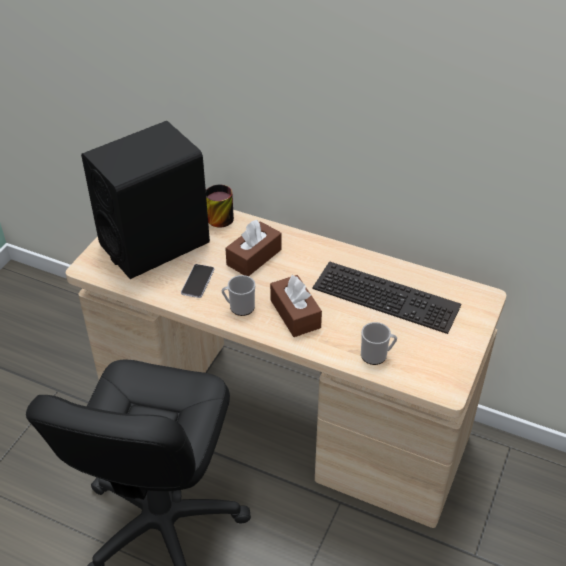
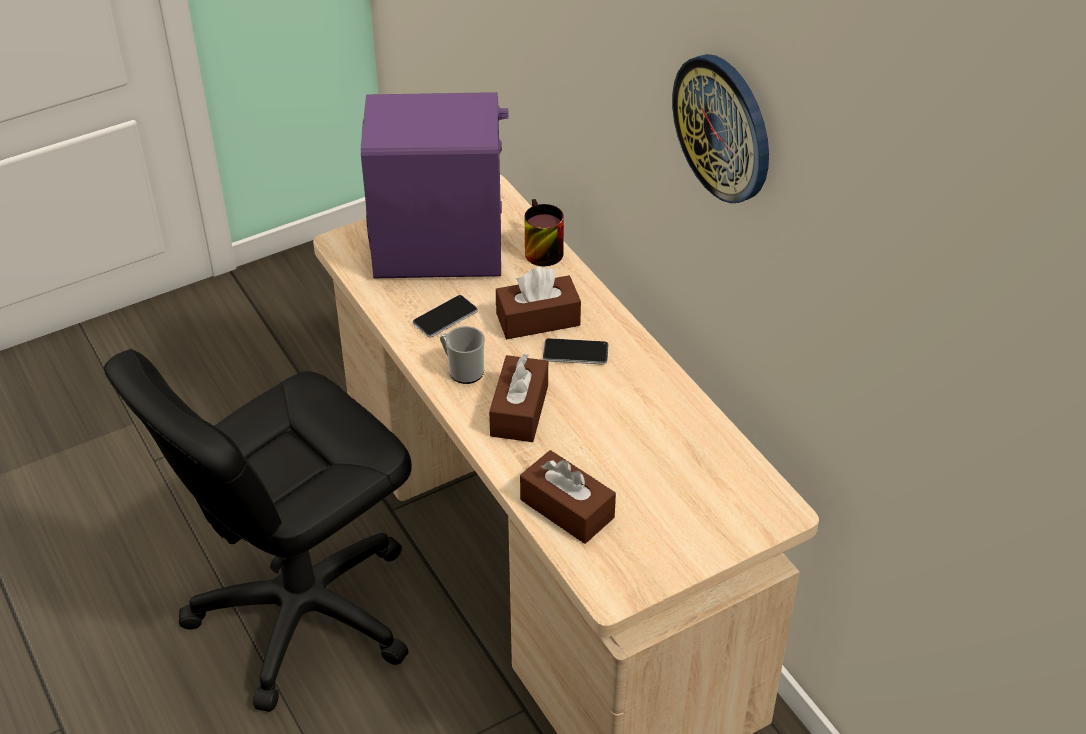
camera: 35 degrees right, 0 degrees up
black speaker [81,121,210,279] -> purple speaker [361,92,509,278]
keyboard [312,261,461,334] -> none
mug [361,322,397,365] -> brown tissue box [520,450,616,544]
none -> phone [543,338,608,365]
none -> wall clock [672,54,769,203]

